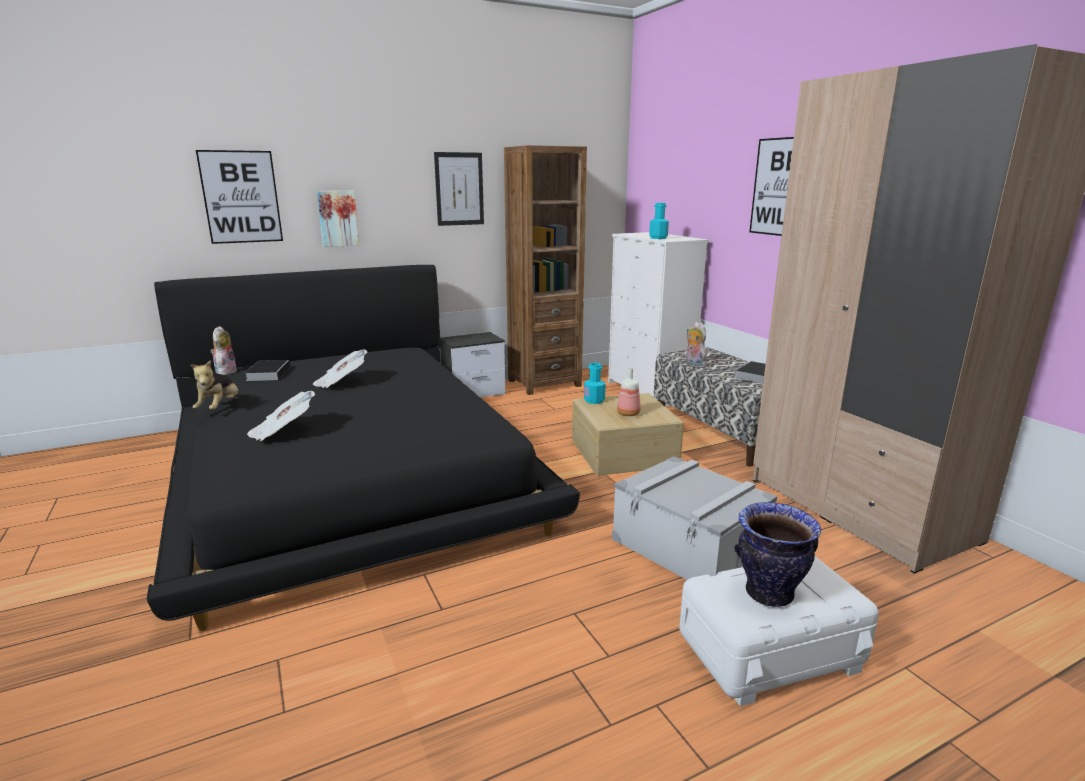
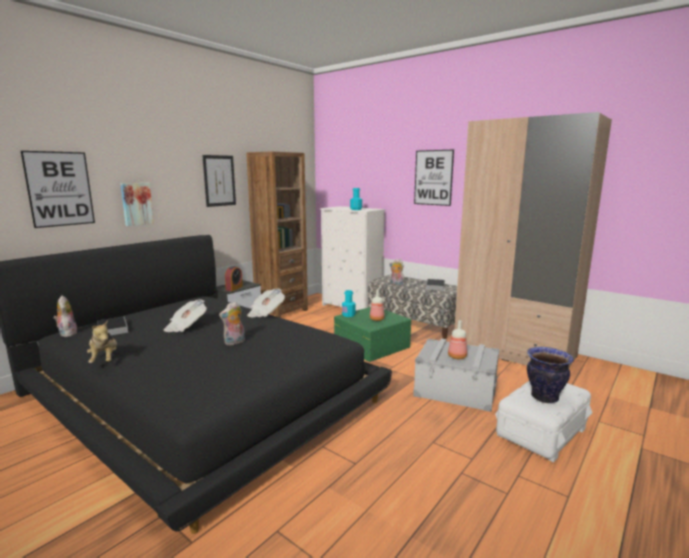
camera: 25 degrees left, 5 degrees down
newspaper [247,391,315,442] -> newspaper moved to [247,288,285,317]
beige storage box [572,393,684,476] -> green storage box [334,307,411,362]
none -> plush toy [219,301,245,346]
none -> alarm clock [225,266,243,291]
none -> bottle [448,320,467,359]

